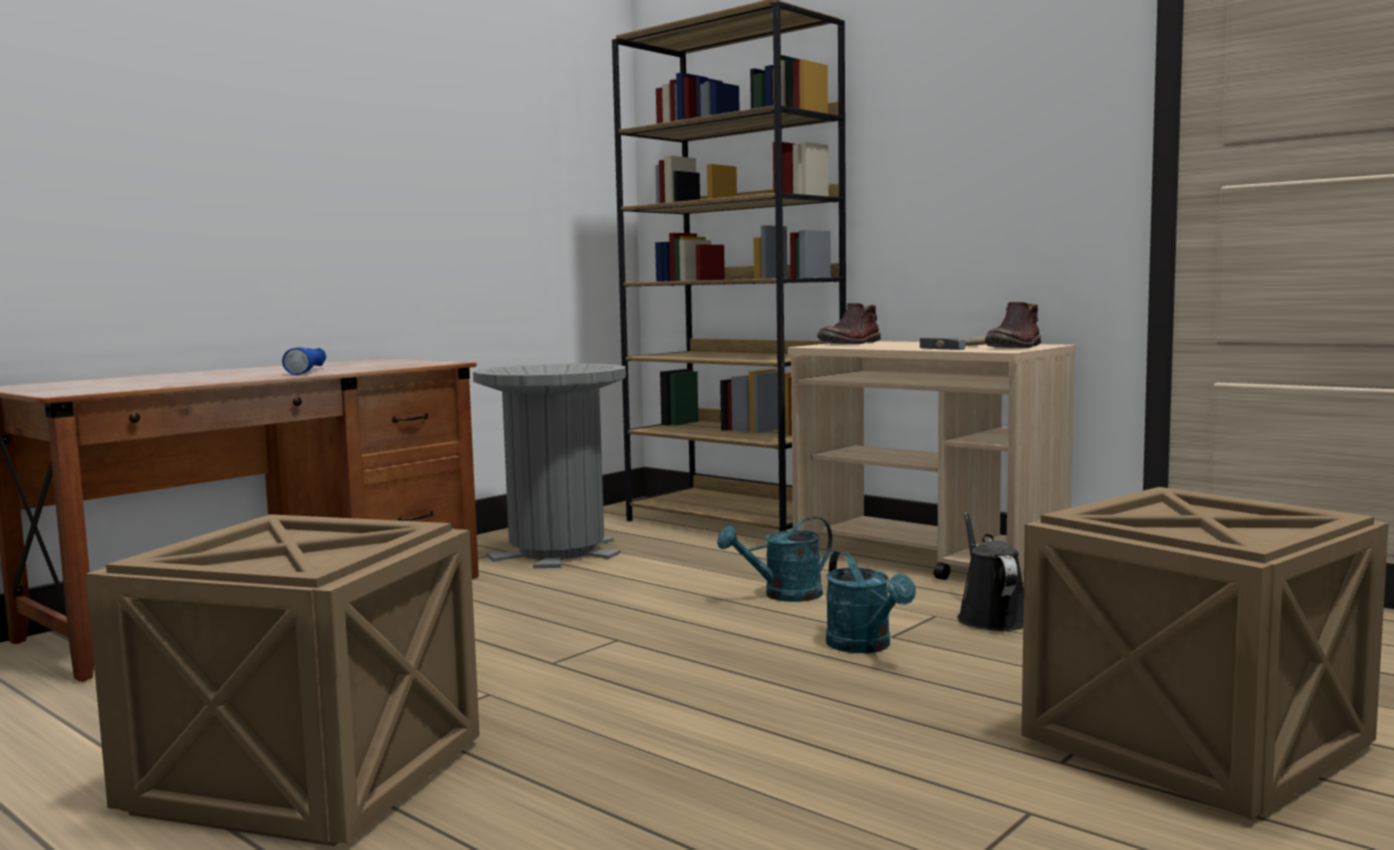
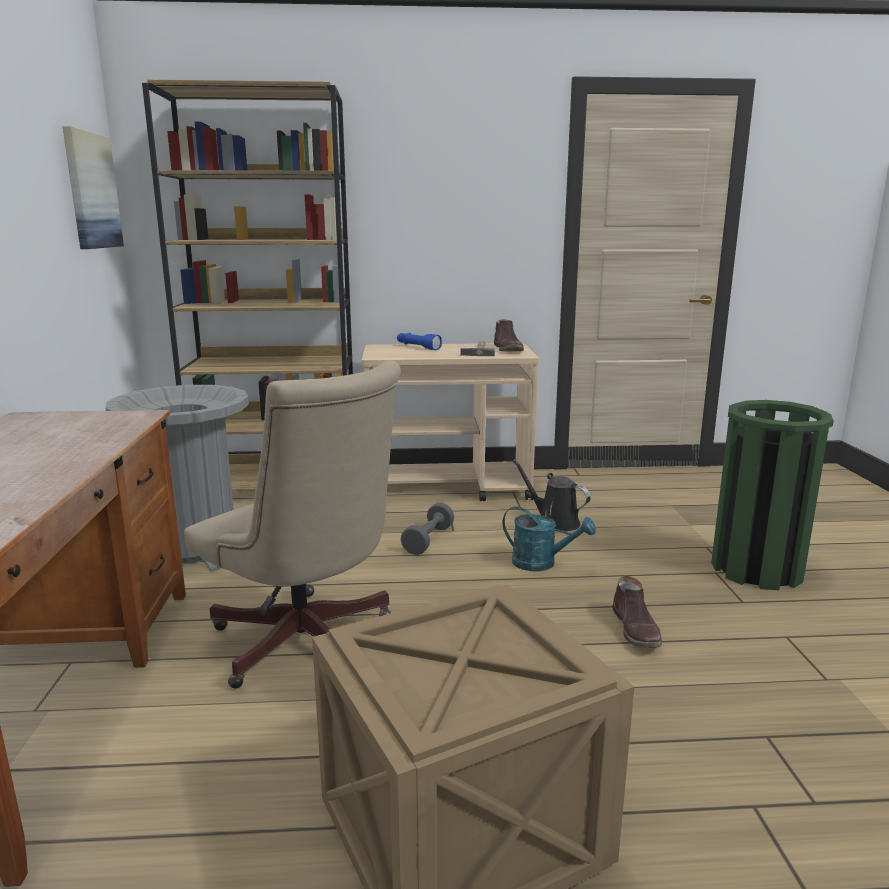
camera: 45 degrees left, 10 degrees up
blue flashlight [282,347,326,375] -> blue flashlight moved to [397,333,442,350]
turquoise watering can [717,517,833,602] -> grey dumbbell [401,503,454,555]
brown boot [817,303,881,344] -> brown boot moved to [612,576,662,648]
crate [1021,487,1389,820] -> green trash can [711,400,834,590]
none -> picture [63,126,124,249]
none -> beige office chair [184,360,401,689]

